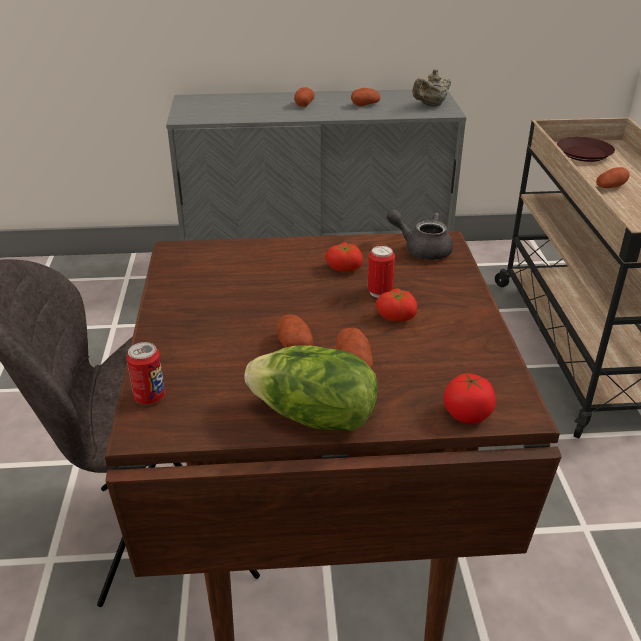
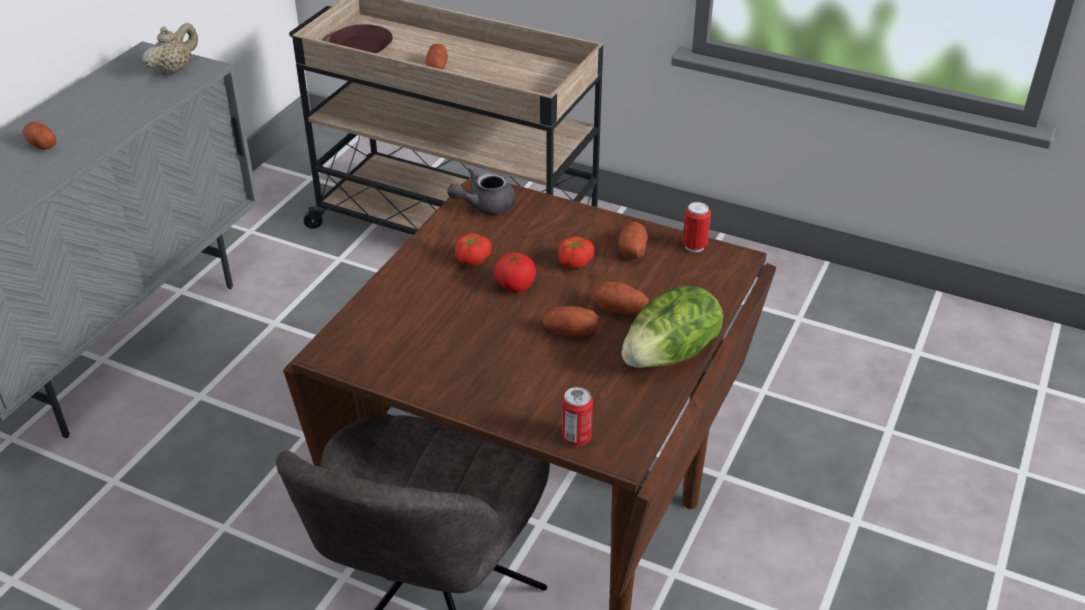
camera: 60 degrees left, 5 degrees up
potato [351,88,380,107] -> potato moved to [618,222,648,259]
can [367,245,395,298] -> can moved to [682,202,711,252]
beige teapot [412,69,451,107] -> beige teapot turned 135 degrees counterclockwise [142,23,198,76]
tomato [443,373,496,423] -> tomato moved to [494,253,536,292]

